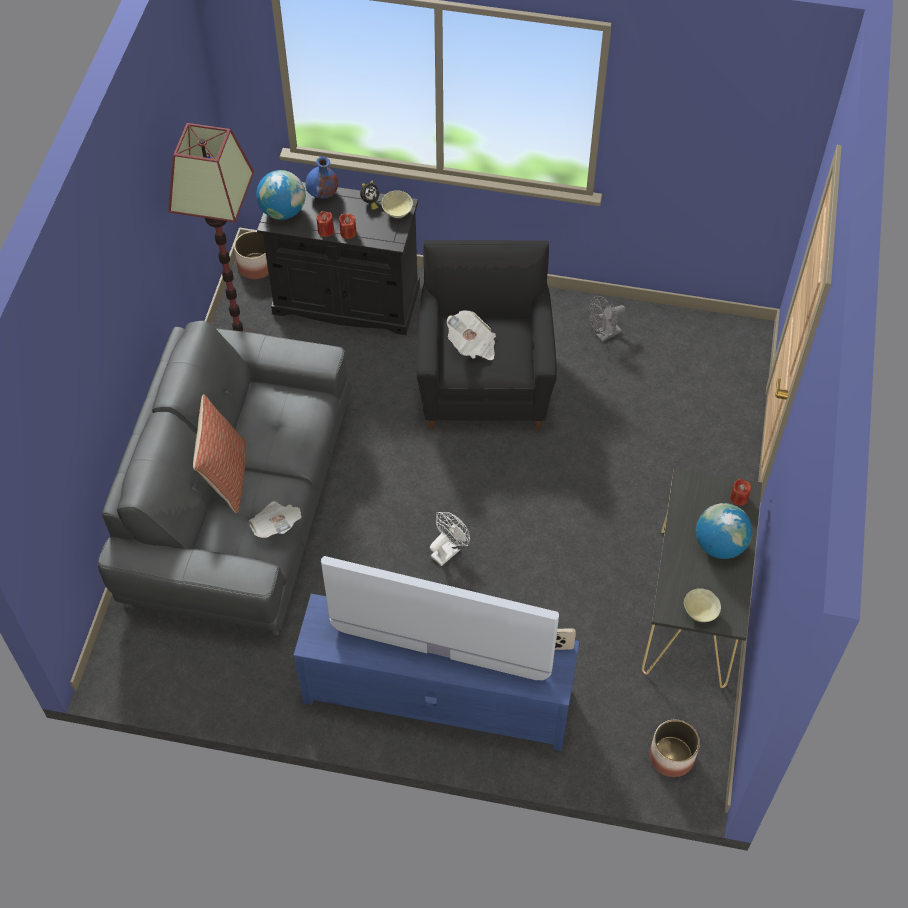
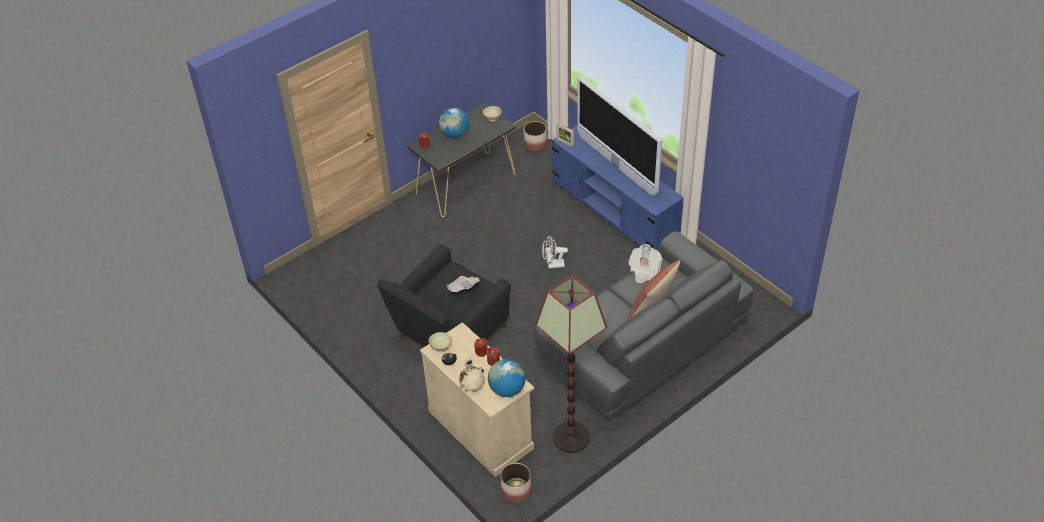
camera: 140 degrees left, 10 degrees down
black cabinet [257,182,420,335] -> beige cabinet [420,322,534,477]
blue vase [306,156,338,199] -> beige vase [459,358,485,391]
grey fan [588,296,626,342] -> none

